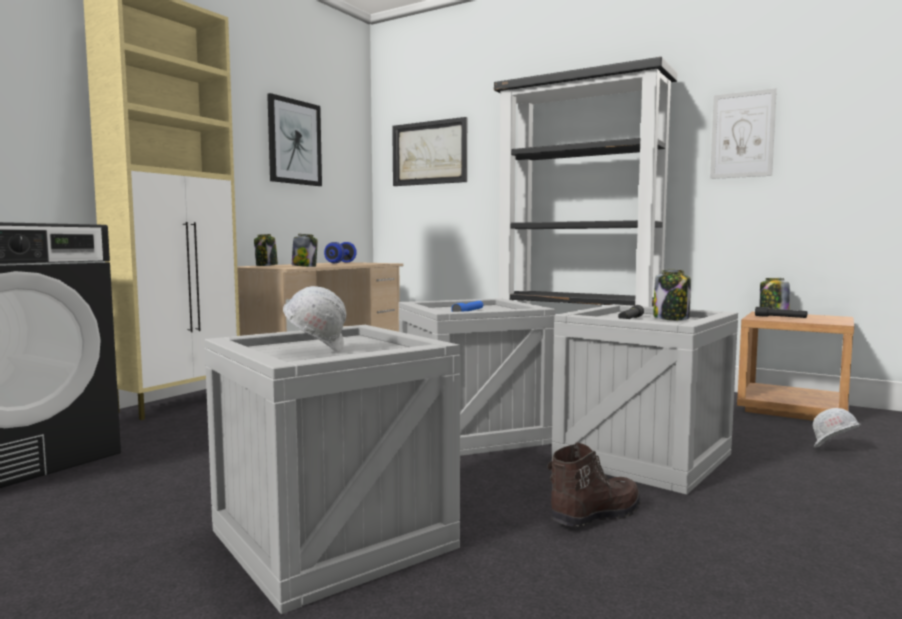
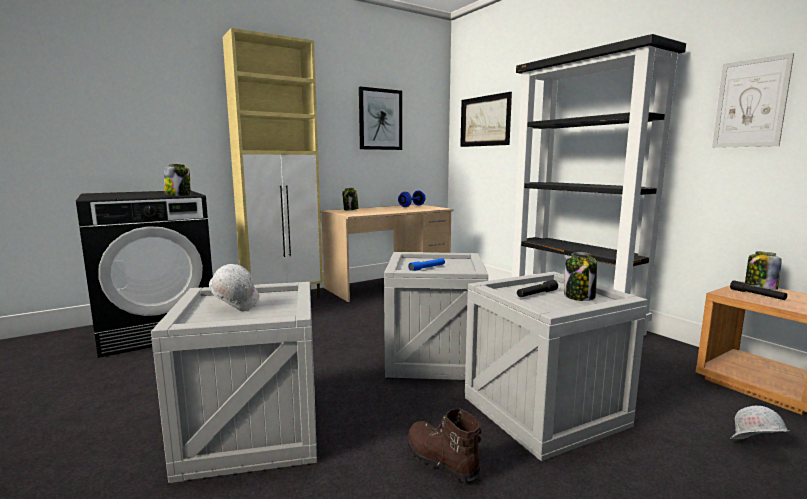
camera: 25 degrees right, 5 degrees up
jar [292,234,318,267] -> jar moved to [164,164,190,196]
brown boot [548,443,641,527] -> brown boot turned 120 degrees counterclockwise [407,408,481,482]

